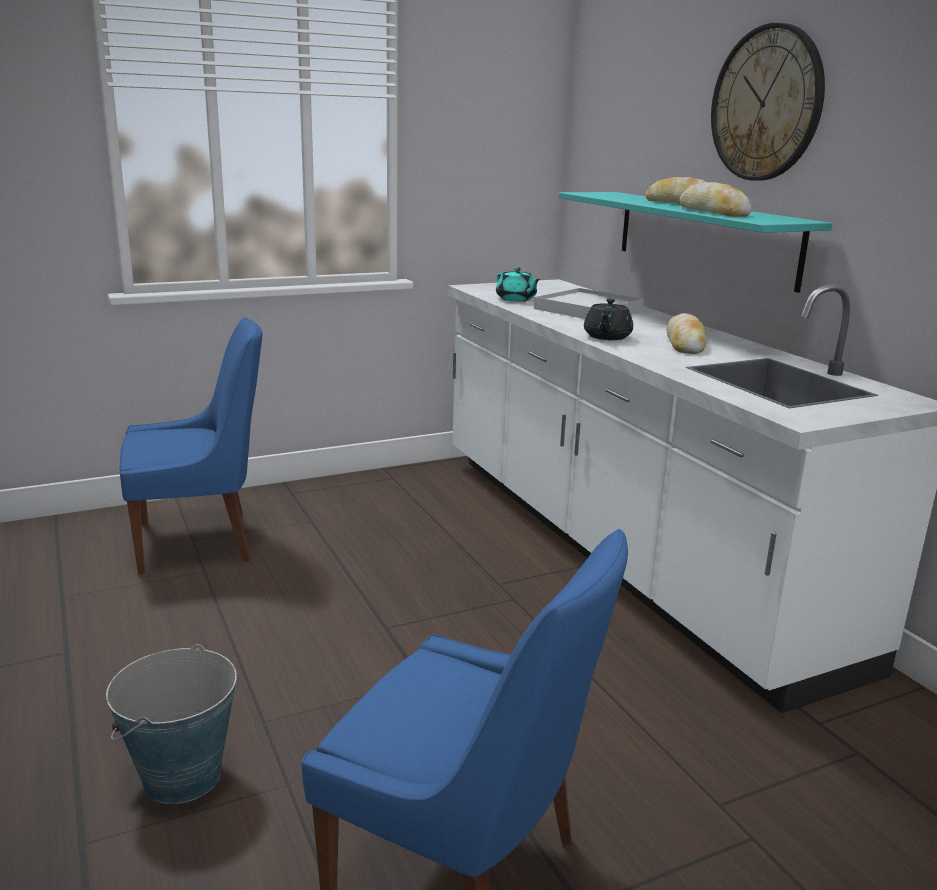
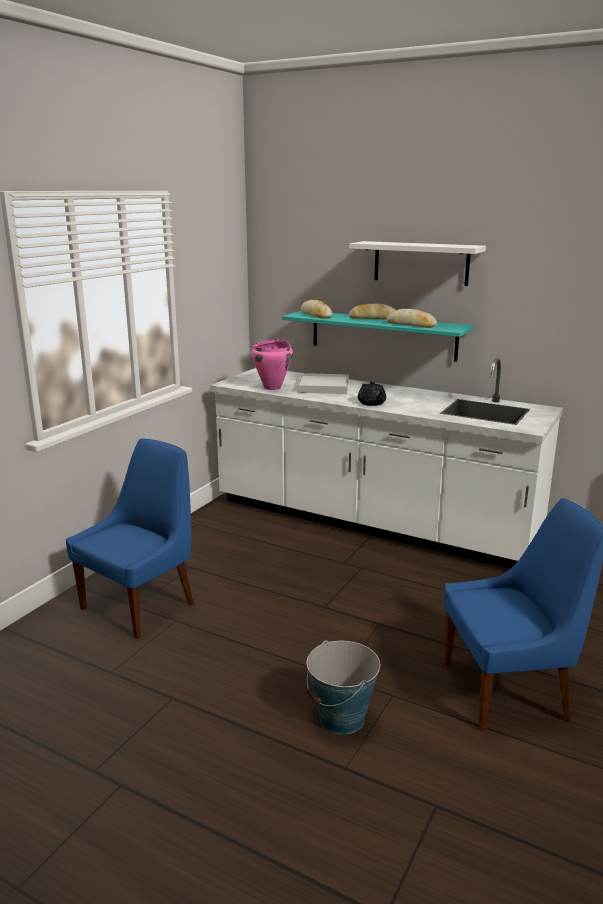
camera: 35 degrees left, 0 degrees up
turquoise teapot [496,267,541,302] -> pink cooking pot [251,339,293,390]
bread [666,313,706,354] -> bread moved to [301,300,333,319]
wall clock [711,23,825,180] -> white shelf [349,241,486,286]

